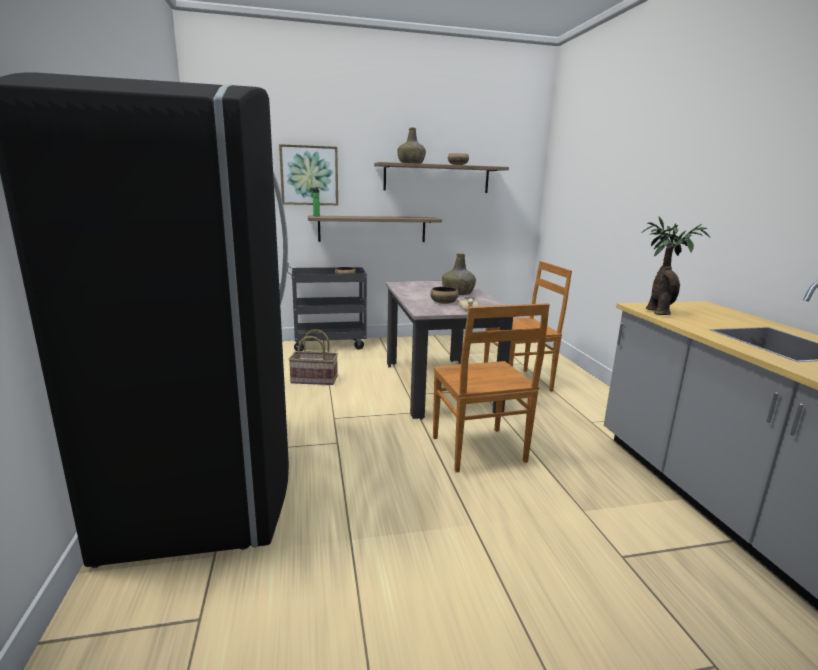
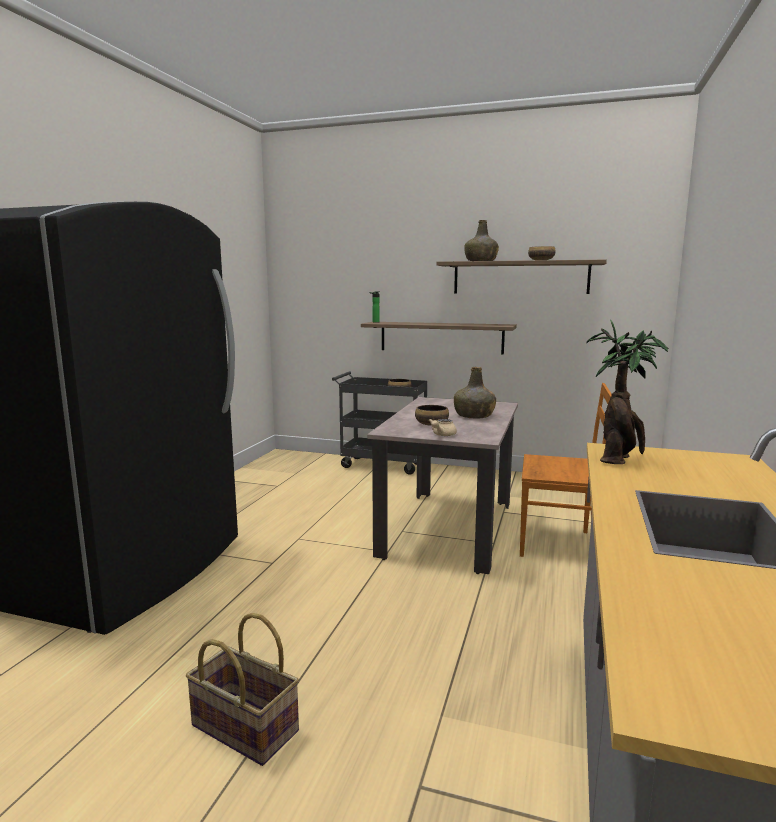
camera: 30 degrees right, 5 degrees down
picture [279,144,338,205] -> none
basket [289,329,338,385] -> basket moved to [186,613,299,766]
brown chair [433,303,550,473] -> none

